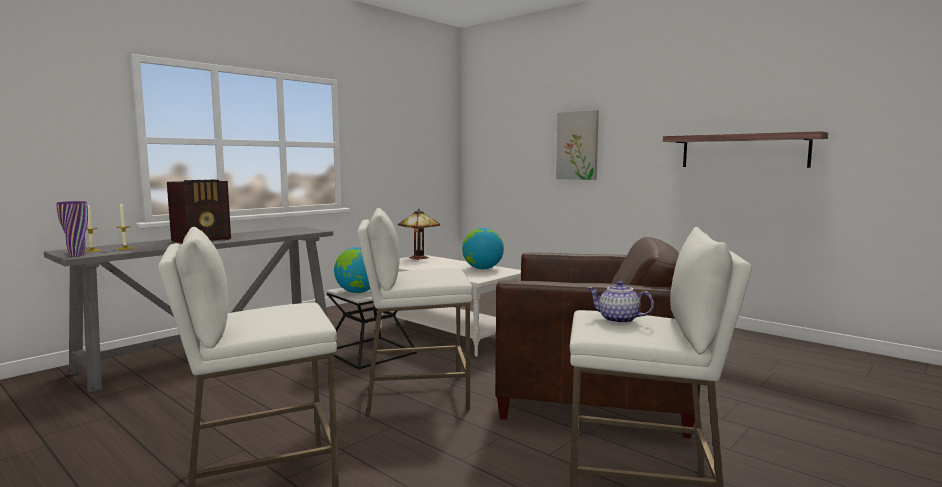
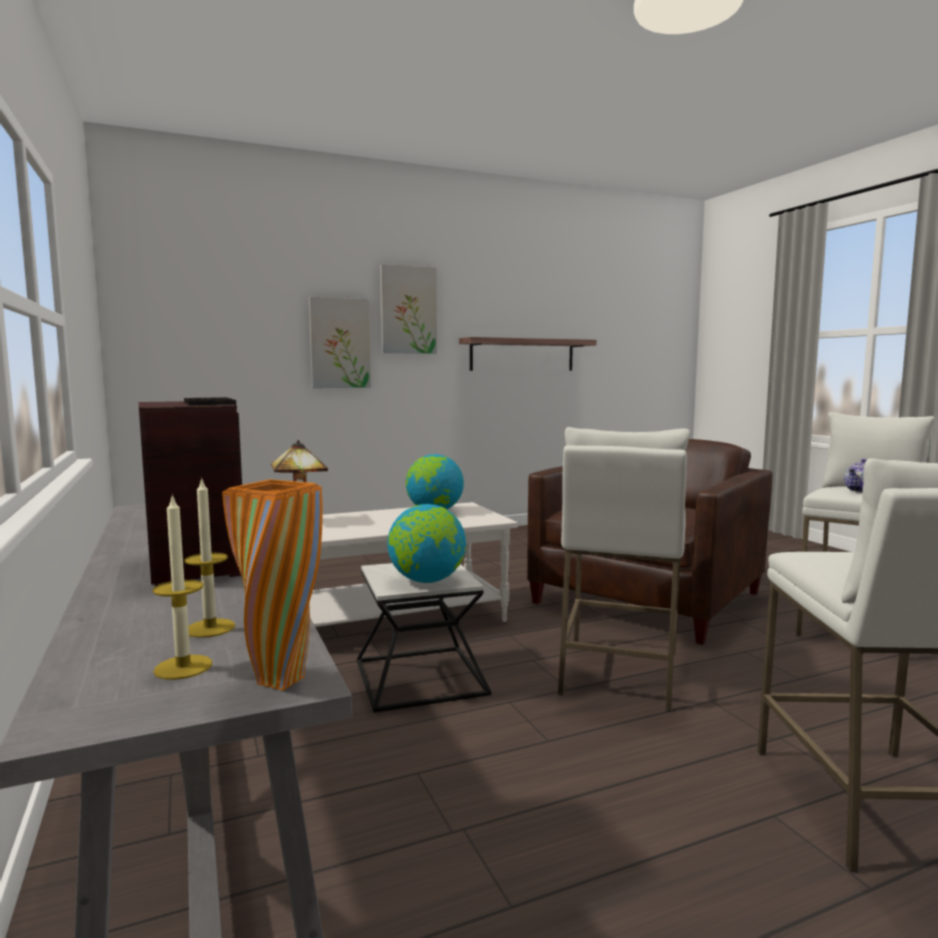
camera: 65 degrees left, 0 degrees up
purple vase [56,201,88,257] -> orange vase [222,479,322,691]
none -> picture [380,264,437,354]

